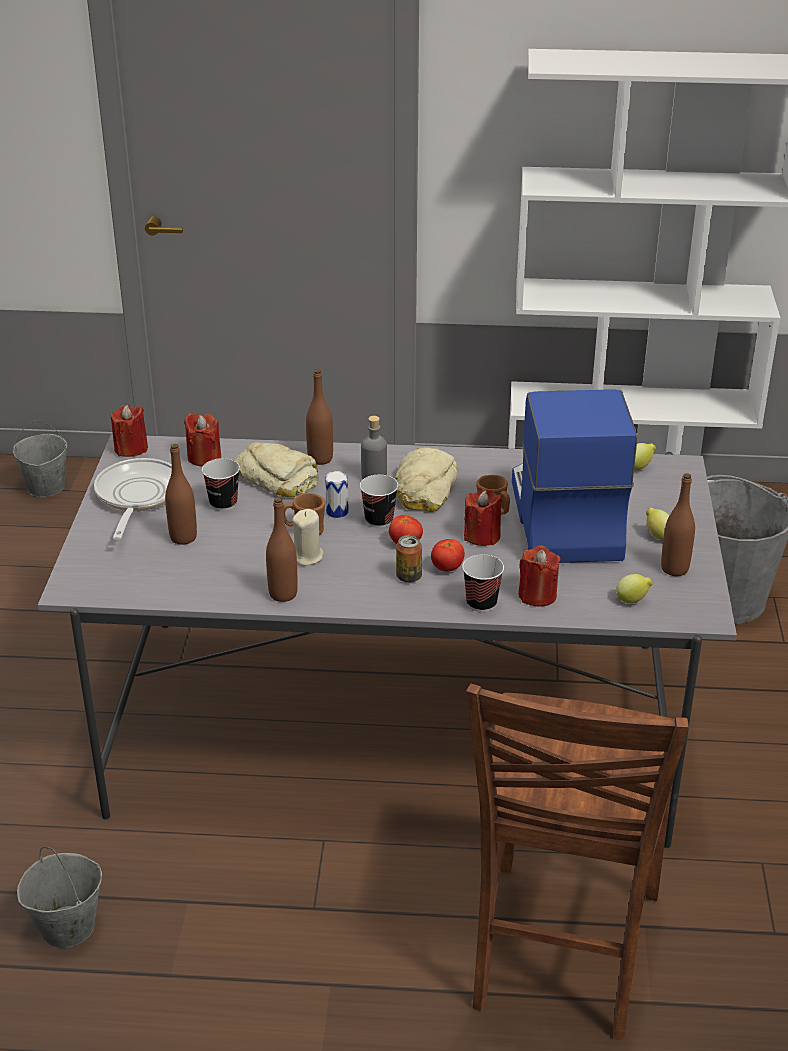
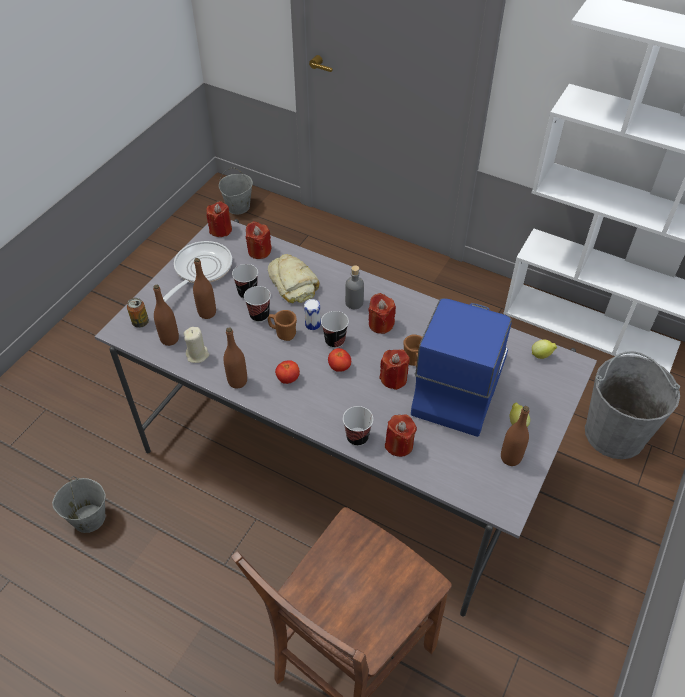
camera: 25 degrees right, 15 degrees up
beige candle [292,509,324,566] -> beige candle moved to [184,327,209,363]
brown bottle [306,369,333,465] -> brown bottle moved to [153,285,179,346]
bread [395,447,458,512] -> red candle [368,293,396,334]
can [396,535,422,583] -> can moved to [127,298,149,328]
tomato [431,539,465,572] -> tomato moved to [275,360,300,384]
lemon [616,574,653,604] -> none
none -> cup [244,286,271,322]

